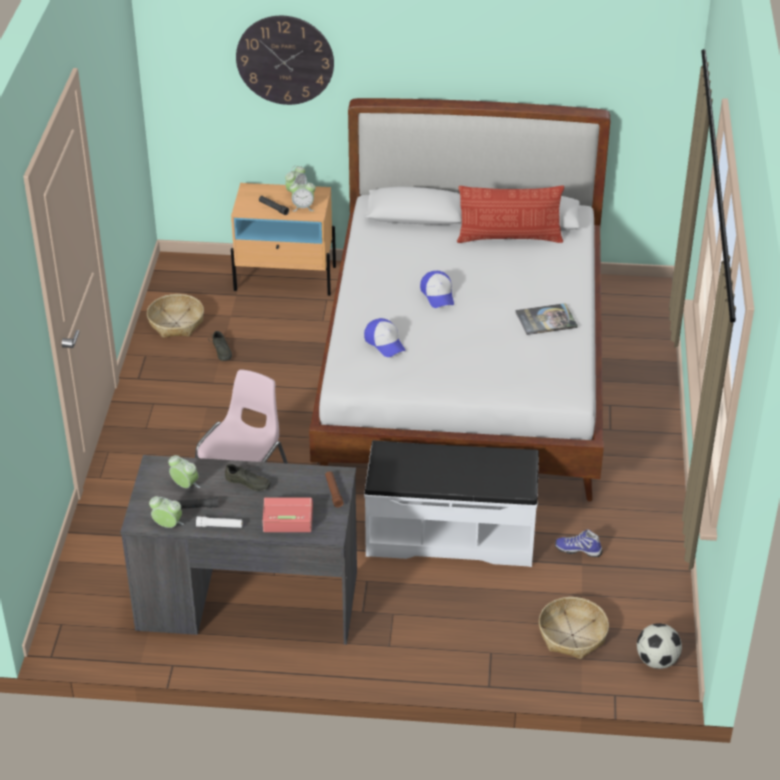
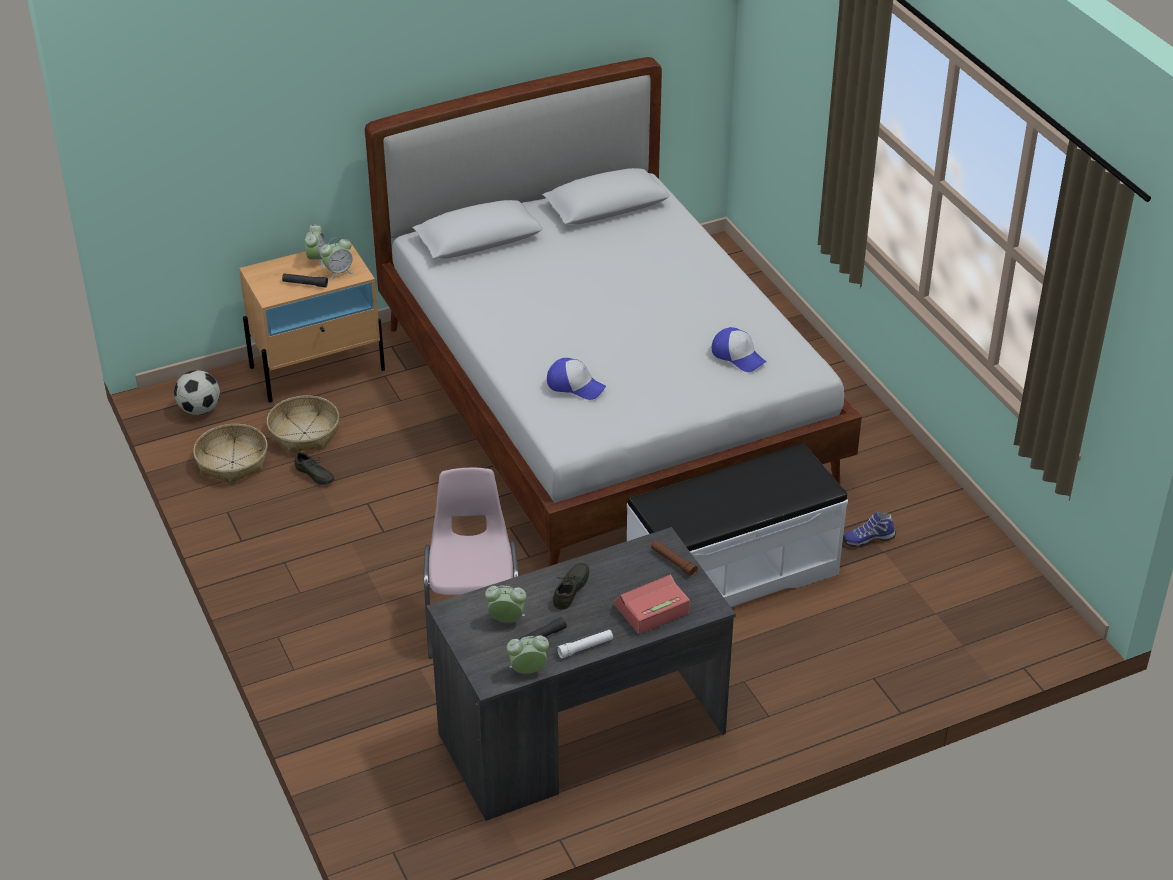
camera: 30 degrees left, 0 degrees up
grey shoe [225,464,271,491] -> grey shoe turned 60 degrees counterclockwise [553,563,589,610]
wall clock [236,16,334,105] -> none
cap [420,271,454,308] -> cap moved to [712,327,766,372]
pillow [457,186,564,243] -> none
book [515,303,578,335] -> none
basket [539,597,609,659] -> basket moved to [267,395,339,453]
football [637,623,682,669] -> football moved to [174,370,220,415]

